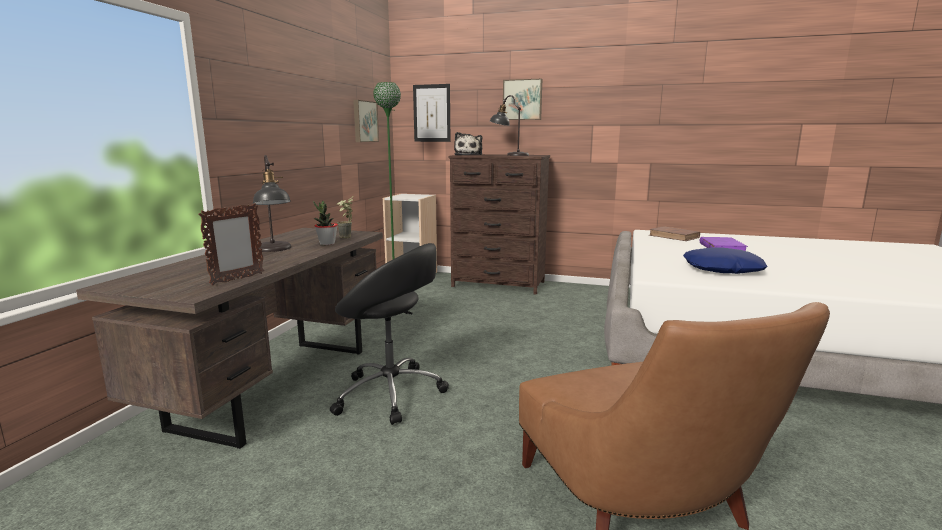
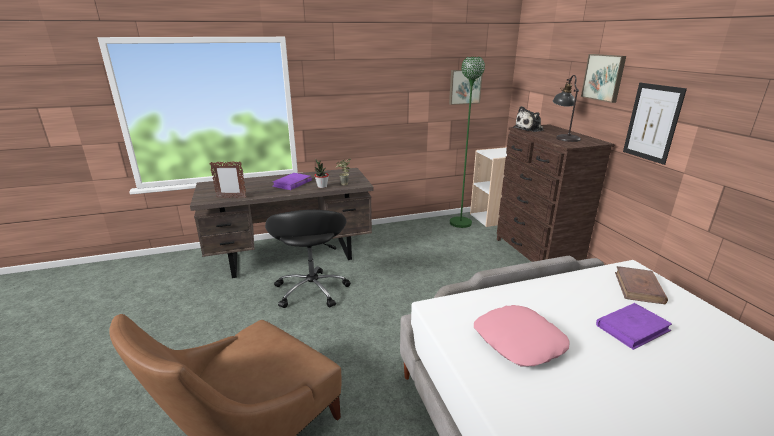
camera: 55 degrees right, 10 degrees up
grey table lamp [253,155,291,252] -> purple book [272,173,312,190]
picture [413,84,450,142] -> picture moved to [623,83,687,165]
blue pillow [683,247,768,274] -> pink pillow [474,305,570,366]

